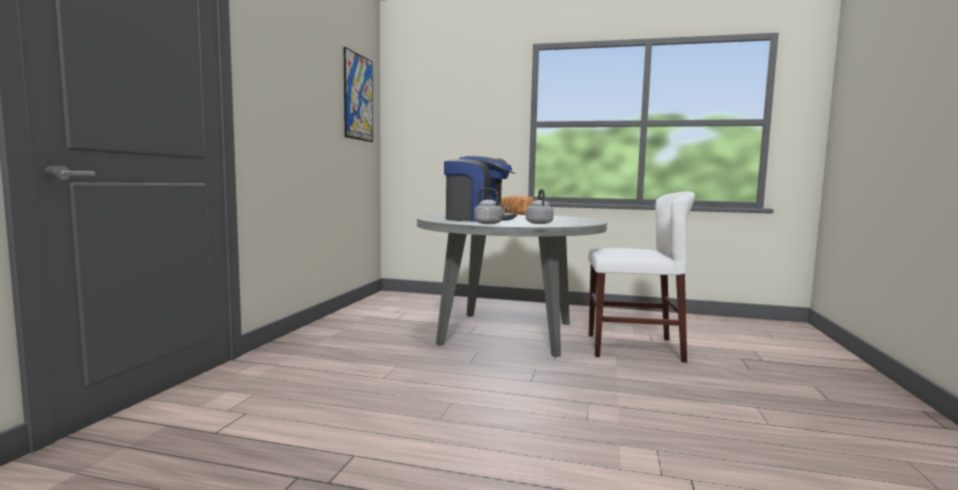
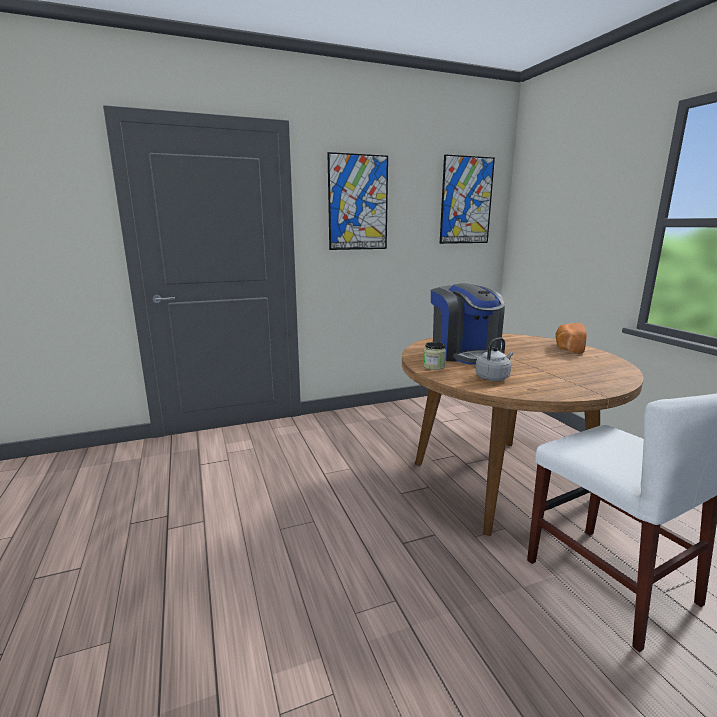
camera: 55 degrees right, 10 degrees up
grey dining table [417,214,607,357] -> brown dining table [402,333,644,536]
grey kettle [474,188,508,224] -> jar [423,342,446,370]
none -> picture [327,152,388,250]

